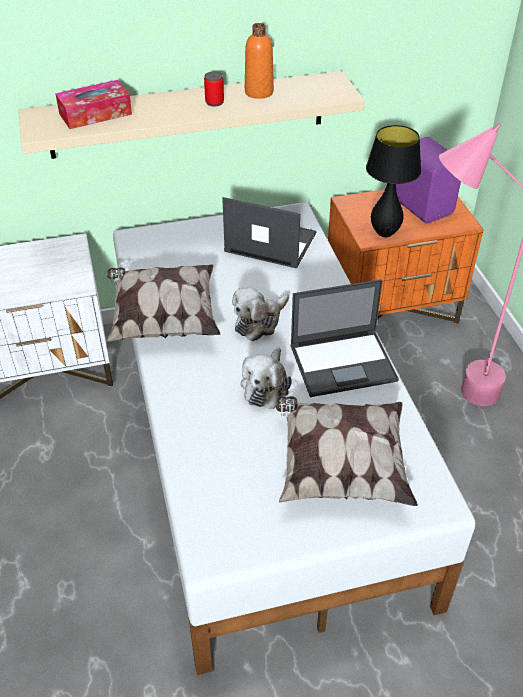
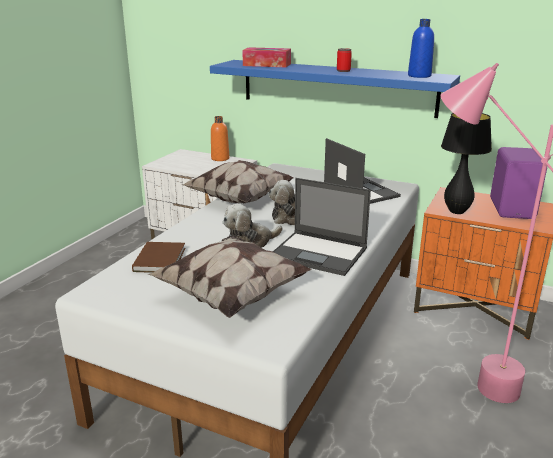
camera: 40 degrees right, 20 degrees down
beige shelf [18,71,365,159] -> blue shelf [210,60,460,118]
orange bottle [245,23,274,99] -> orange bottle moved to [211,116,229,161]
none -> brown book [132,242,185,273]
none -> blue bottle [408,19,434,78]

